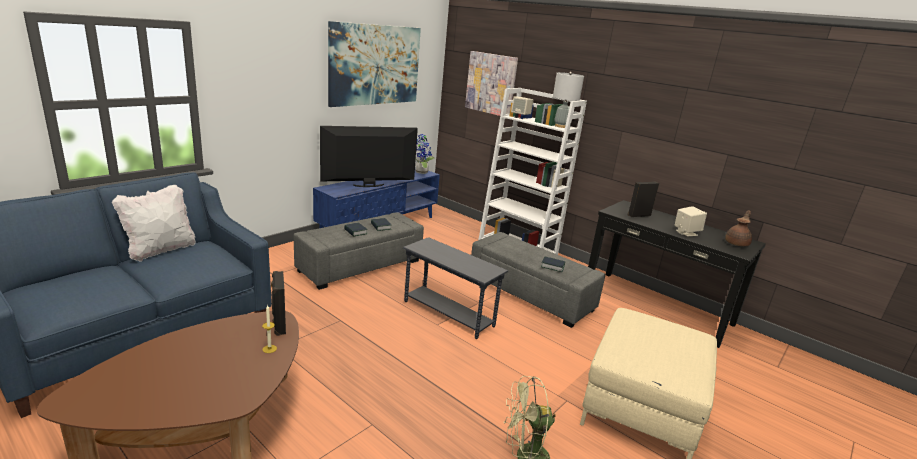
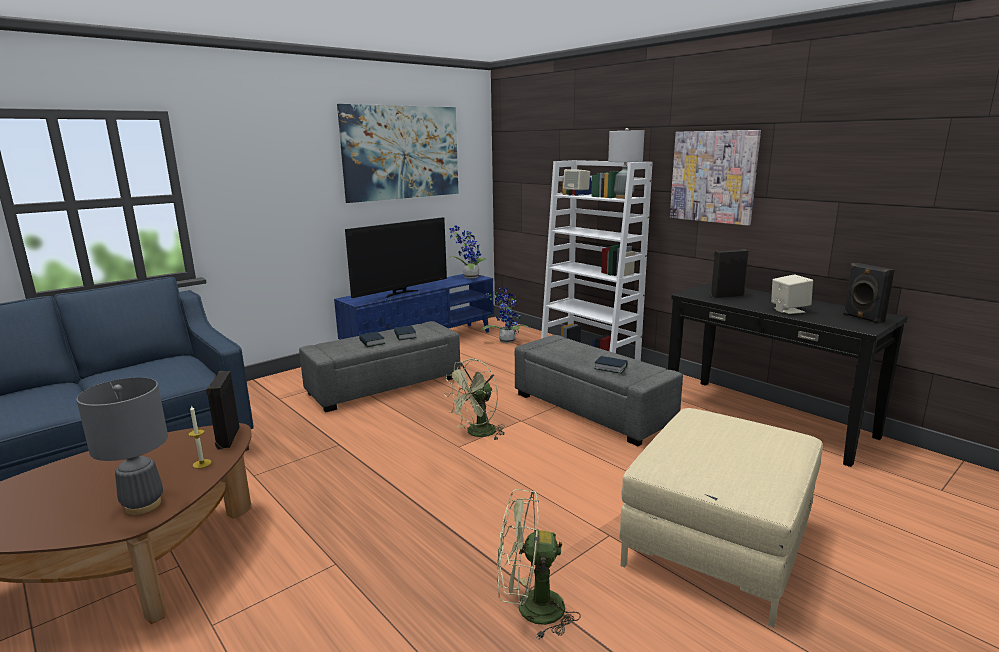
camera: 10 degrees right, 5 degrees down
white pillow [112,185,195,262] -> none
television [320,126,418,187] -> television turned 150 degrees clockwise [345,217,447,298]
grey side table [403,237,508,339] -> green fan [444,359,505,440]
picture [465,51,518,116] -> picture moved to [670,130,761,226]
brown teapot [725,210,752,246] -> black speaker [843,263,895,324]
none -> grey table lamp [76,377,168,515]
none -> potted plant [481,286,530,343]

